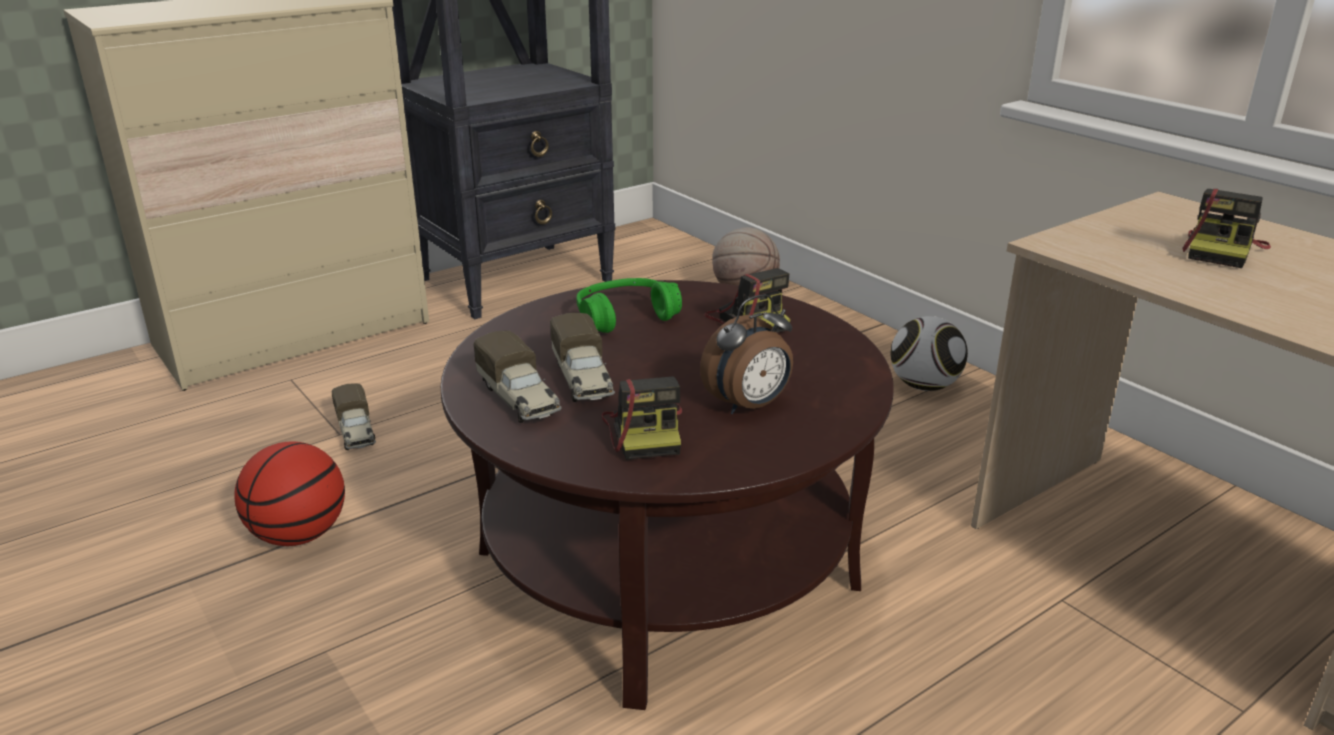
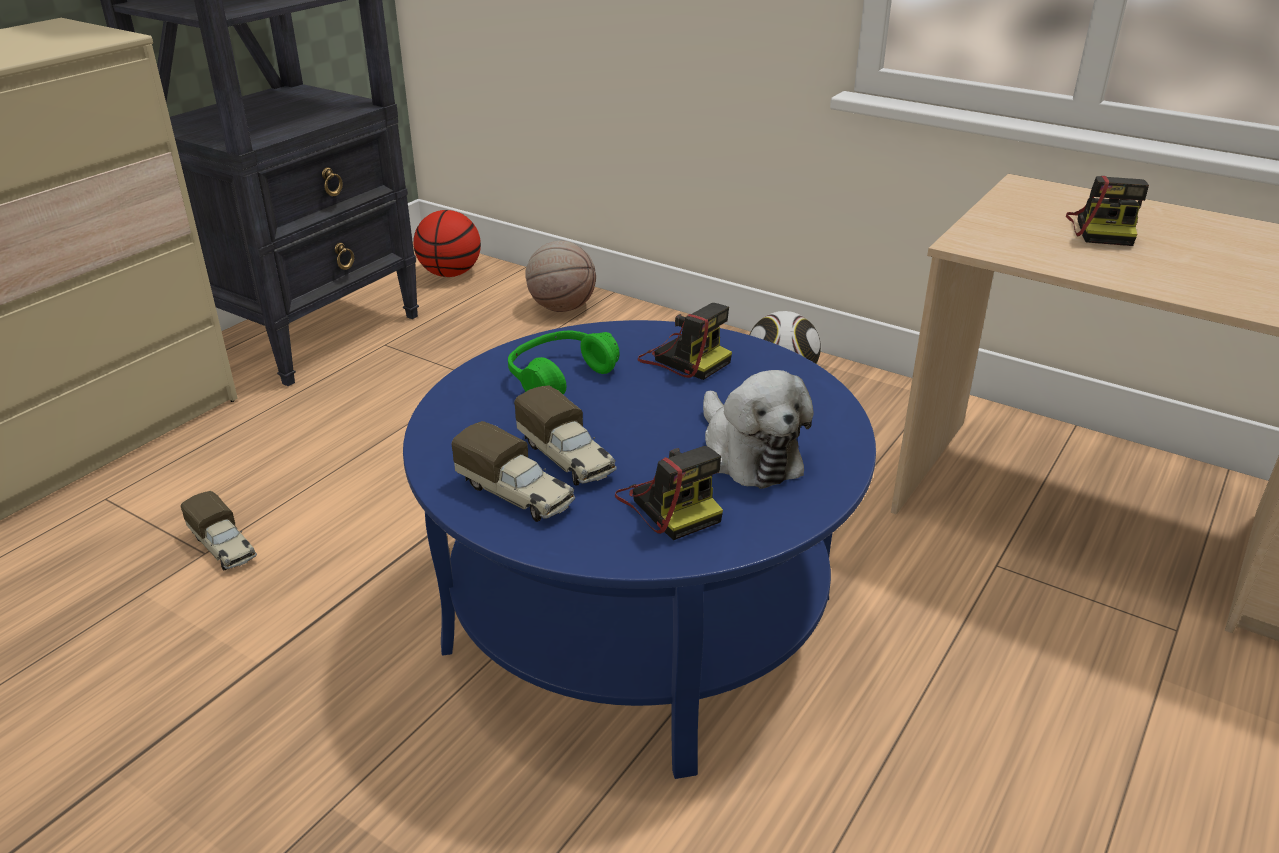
camera: 20 degrees left, 5 degrees up
basketball [234,442,345,546] -> basketball moved to [413,210,481,277]
brown coffee table [440,280,894,710] -> blue coffee table [403,320,876,779]
alarm clock [700,294,793,414] -> plush toy [703,370,813,489]

